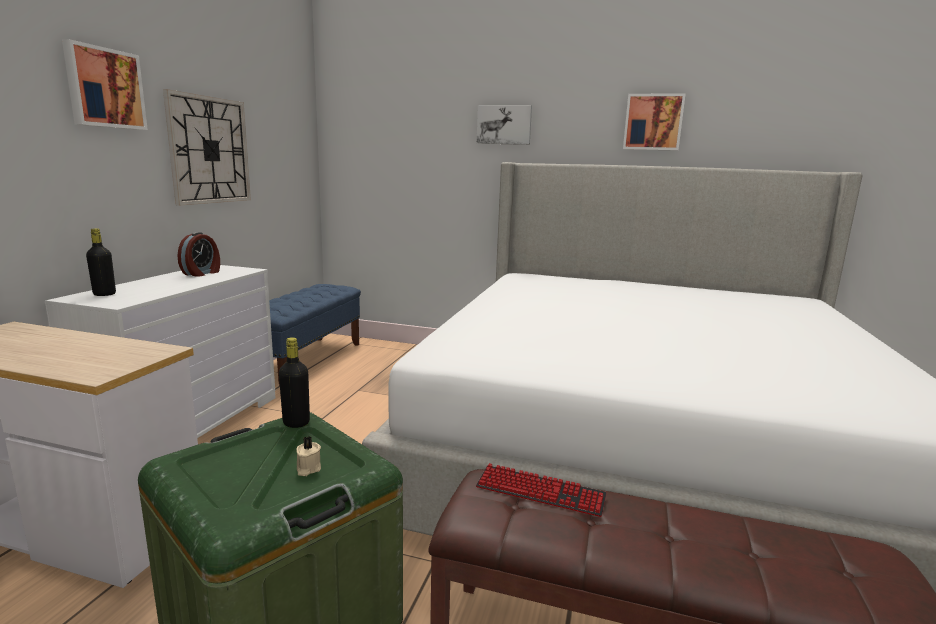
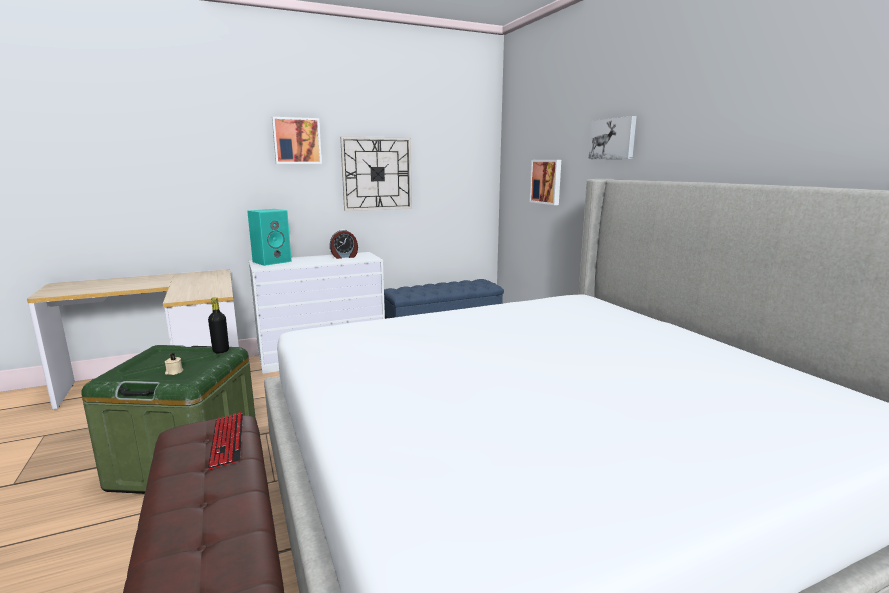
camera: 50 degrees right, 0 degrees up
black bottle [86,229,116,296] -> turquoise speaker [247,209,292,266]
picture [623,93,686,151] -> picture moved to [530,160,561,205]

